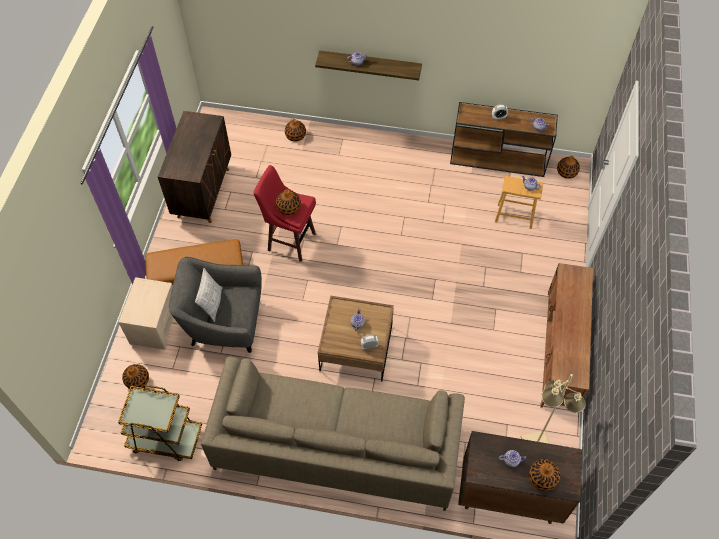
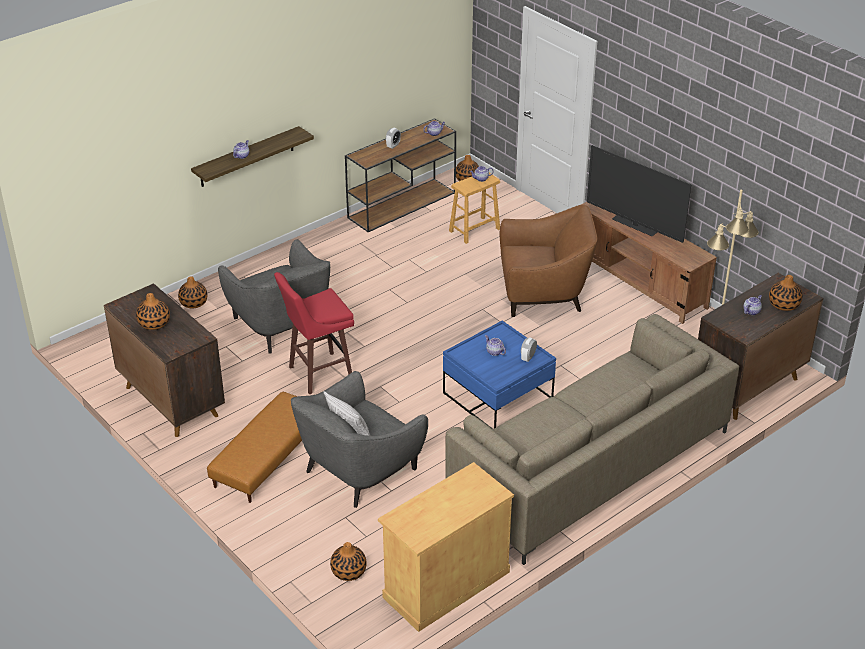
camera: 50 degrees left, 20 degrees down
beige nightstand [118,277,173,350] -> none
brown cart [118,385,202,461] -> beige cabinet [378,462,514,632]
vase [276,190,301,215] -> vase moved to [136,293,170,330]
brown coffee table [318,296,394,382] -> blue coffee table [443,320,556,429]
none -> grey armchair [218,239,330,354]
none -> brown armchair [500,204,597,317]
none -> television [587,145,691,243]

